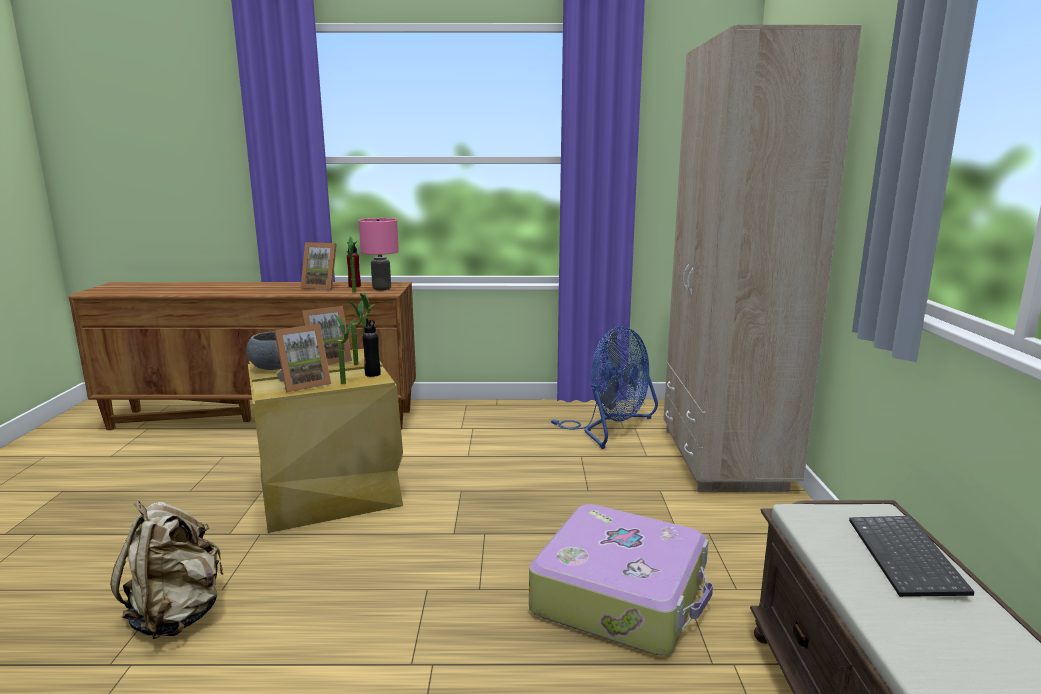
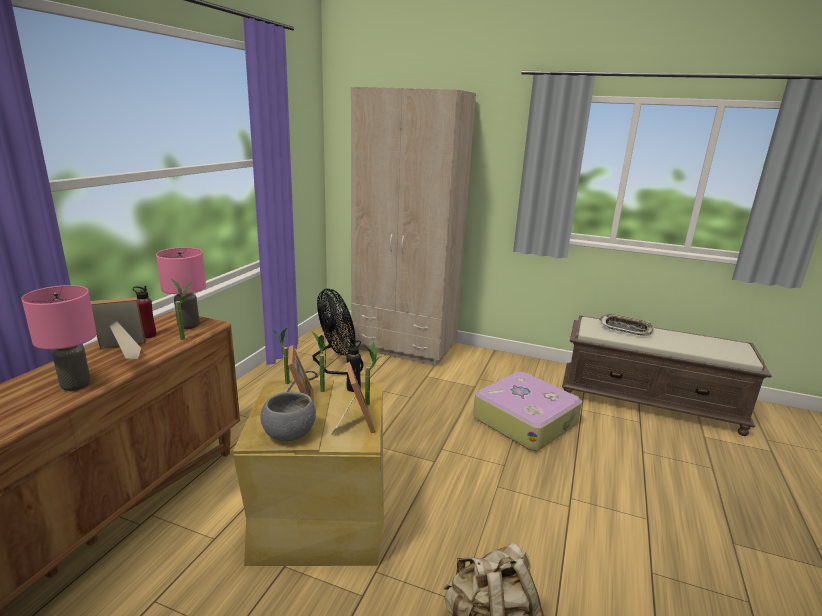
camera: 70 degrees left, 5 degrees up
picture frame [301,242,337,290] -> picture frame turned 150 degrees counterclockwise [91,297,146,359]
blue fan [551,326,658,449] -> black fan [305,288,363,380]
keyboard [849,516,974,597] -> tray [600,314,654,336]
none -> pink table lamp [21,285,97,391]

